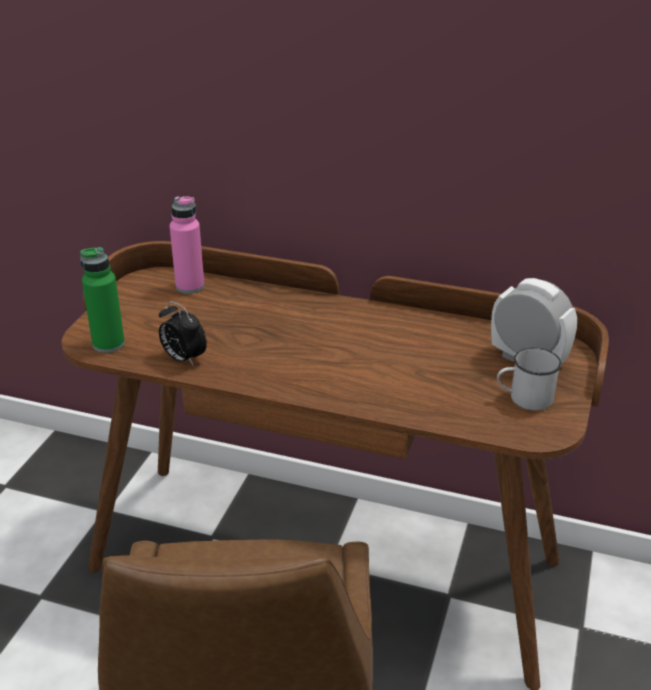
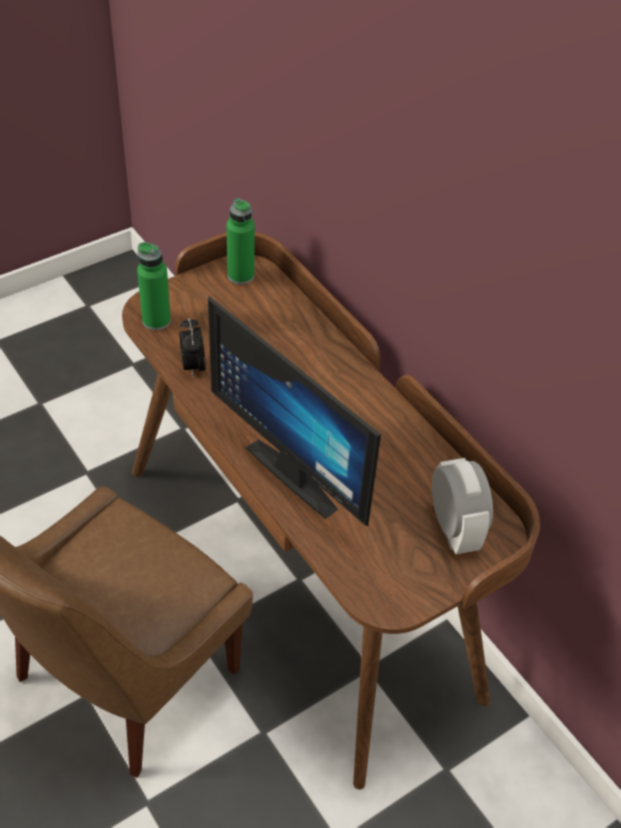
camera: 35 degrees right, 15 degrees up
pink bottle [169,196,204,294] -> none
white mug [497,348,562,410] -> none
none -> monitor [208,296,381,526]
none -> green bottle [227,198,255,284]

